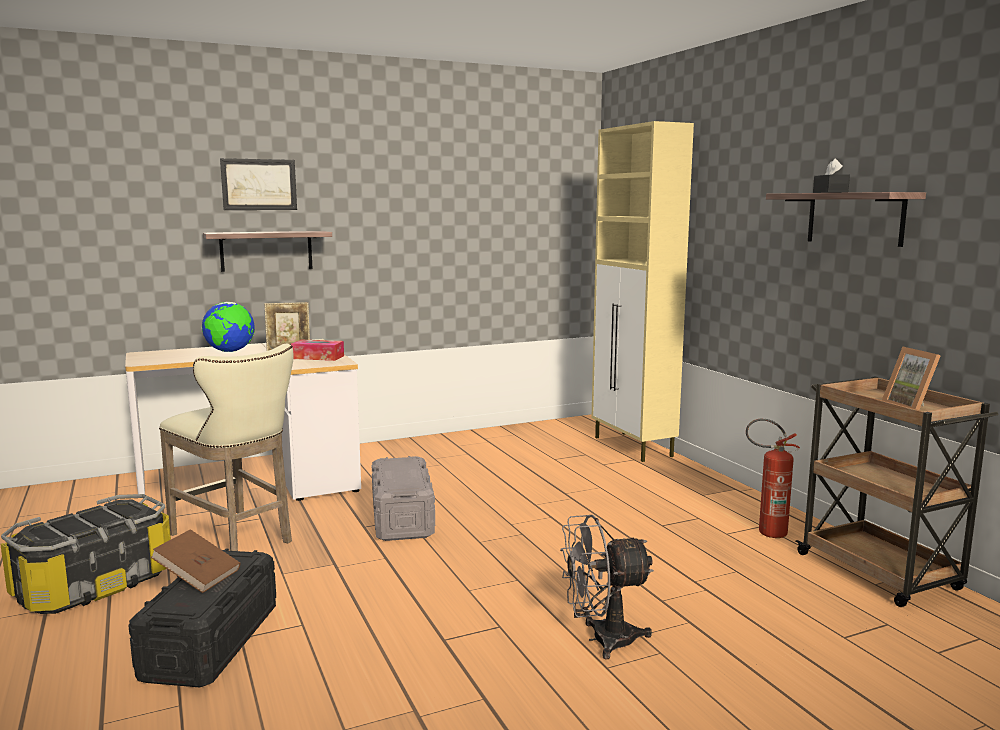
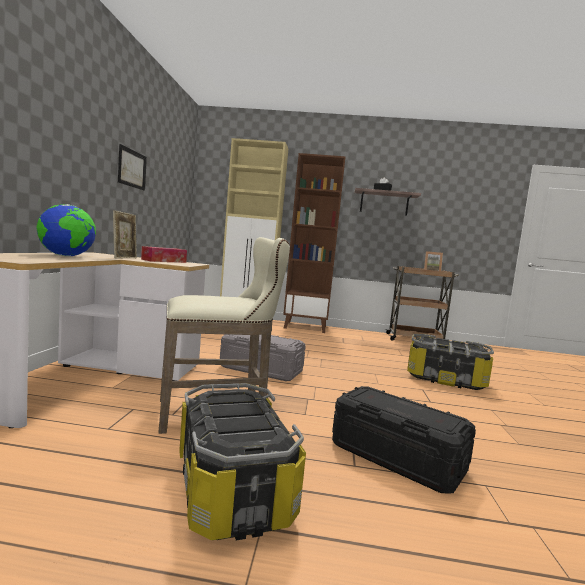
camera: 60 degrees left, 5 degrees down
brown book [151,529,241,593] -> none
shelf [203,231,332,272] -> none
picture [220,158,297,210] -> picture moved to [118,144,147,191]
grey fan [560,515,654,660] -> storage box [407,334,494,390]
fire extinguisher [746,418,800,538] -> none
none -> brown bookcase [283,153,346,333]

